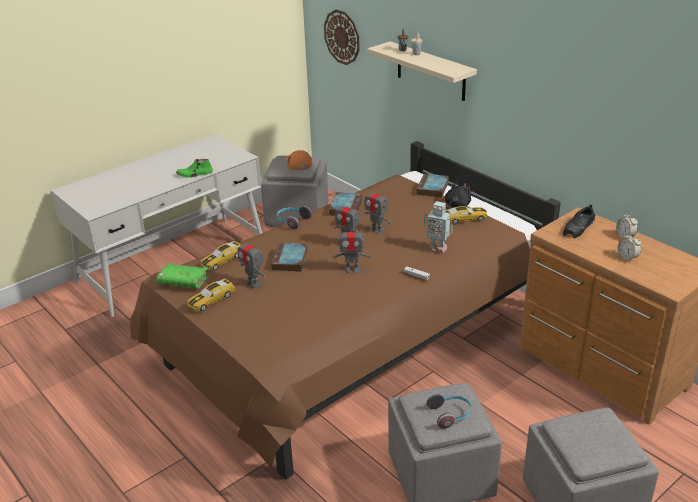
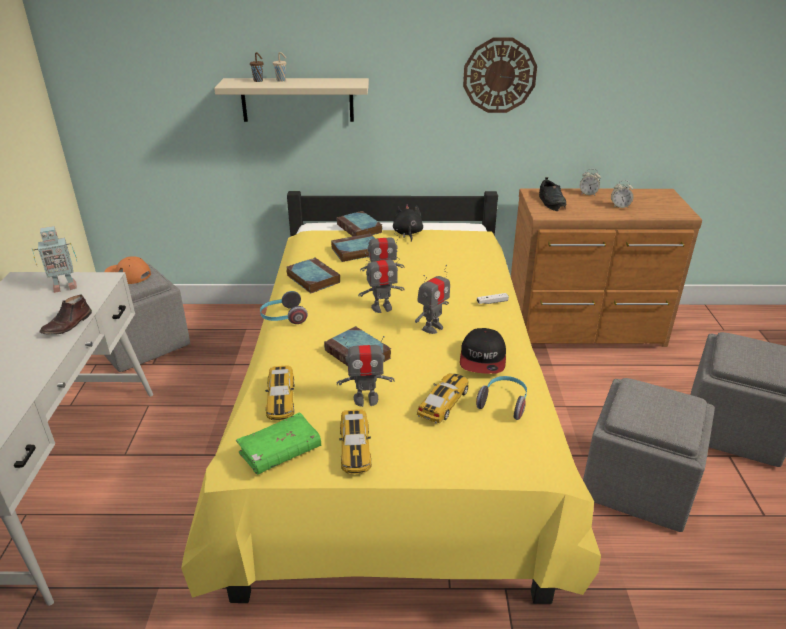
camera: 50 degrees left, 0 degrees up
brown bed [130,141,561,480] -> yellow bed [181,191,601,604]
green shoe [176,159,213,178] -> brown shoe [39,294,92,335]
wall clock [324,9,360,65] -> wall clock moved to [463,38,537,113]
toy robot [424,201,453,254] -> toy robot moved to [32,226,77,293]
headphones [427,394,472,429] -> headphones moved to [476,376,527,420]
toy car [445,206,487,224] -> toy car moved to [417,373,469,424]
none -> book [331,233,375,262]
none -> cap [460,328,506,374]

